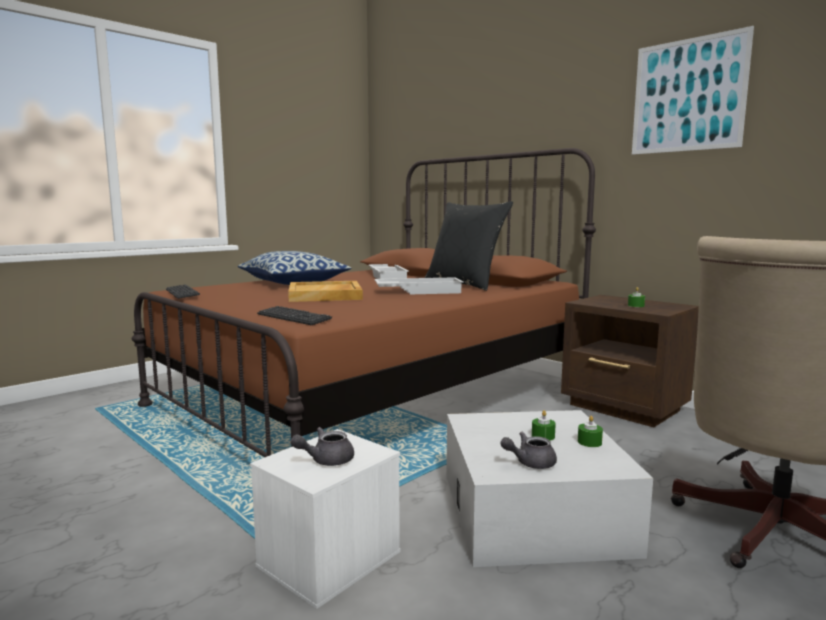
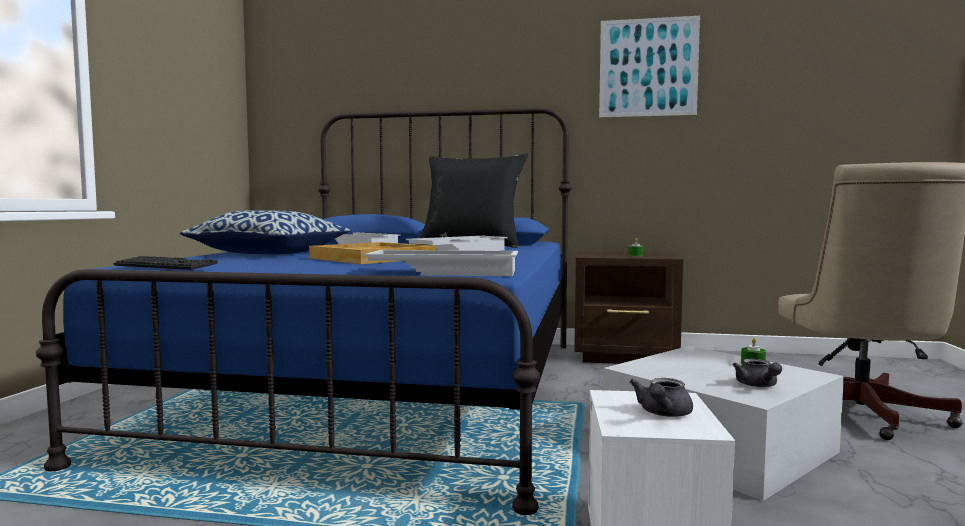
camera: 35 degrees left, 5 degrees down
brown bed [132,148,596,457] -> blue bed [36,108,572,515]
keyboard [257,306,332,325] -> white tray [364,250,518,276]
grey teapot [500,432,557,469] -> grey teapot turned 45 degrees counterclockwise [733,358,782,387]
green candle [532,410,556,441] -> none

